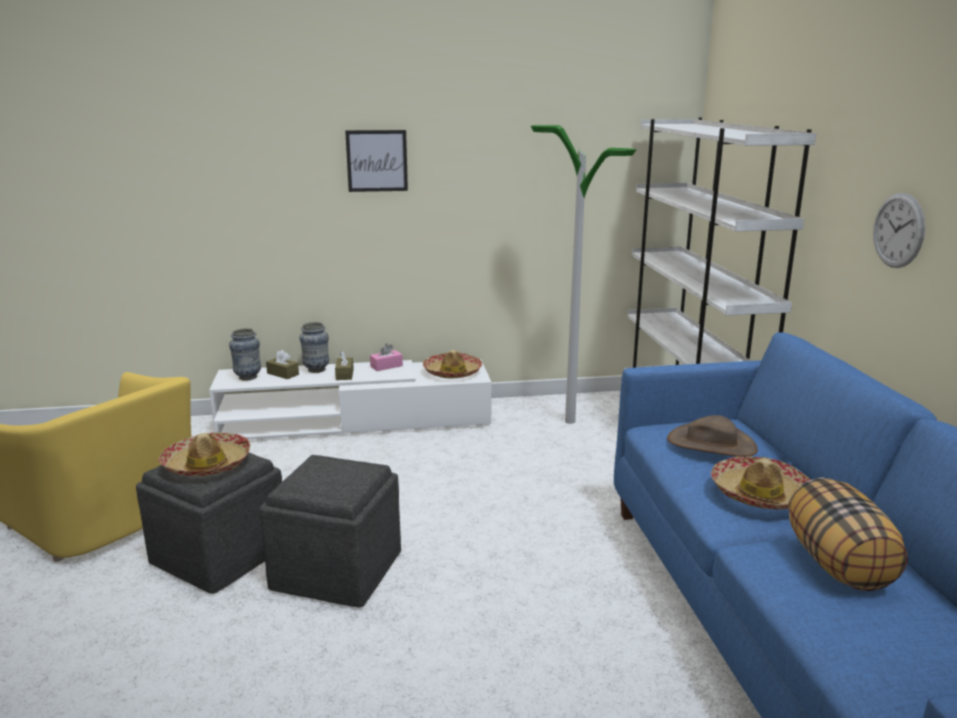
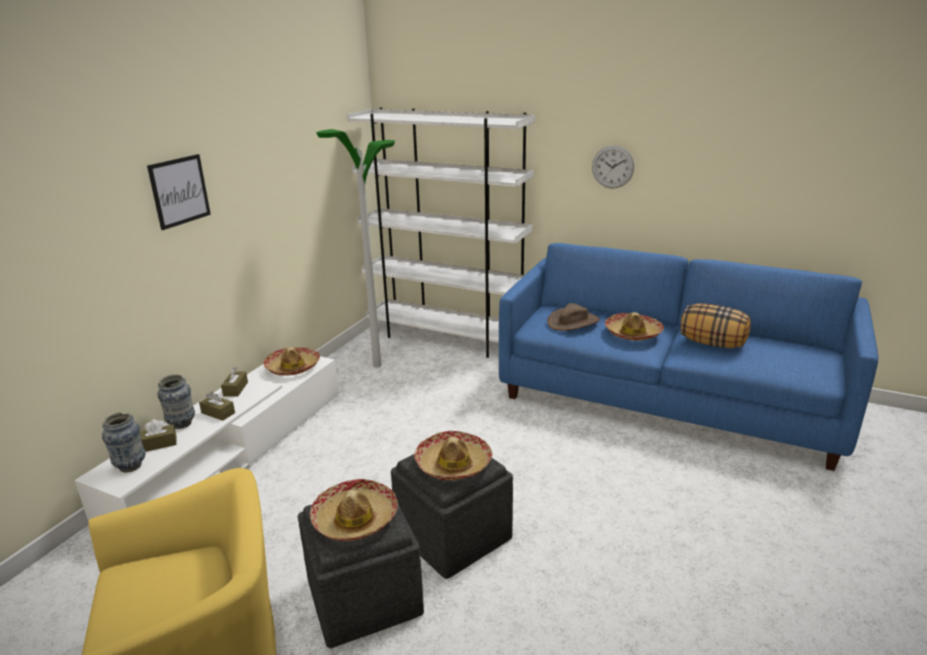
camera: 55 degrees left, 5 degrees up
pink tissue box [370,343,403,371] -> brown tissue box [221,367,248,397]
none -> hat [414,431,492,480]

